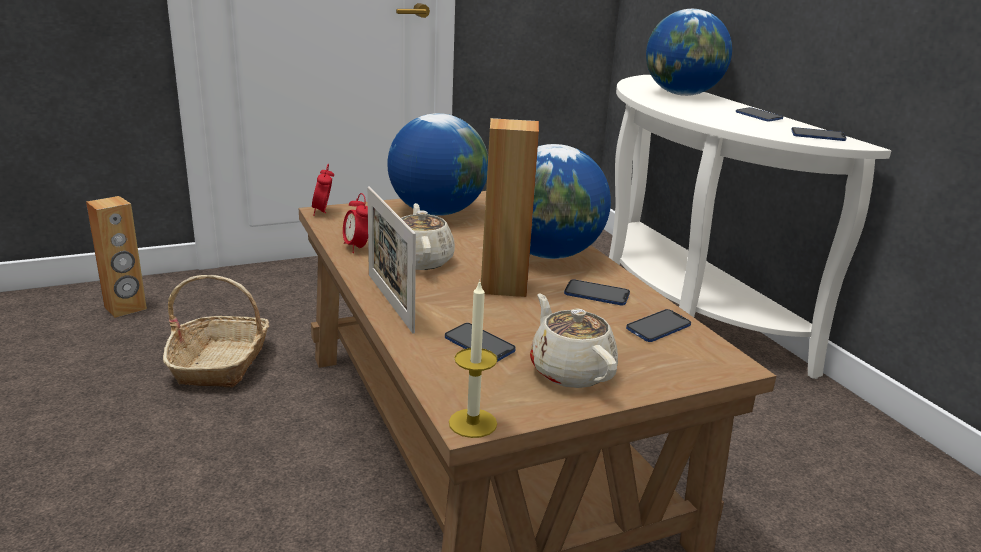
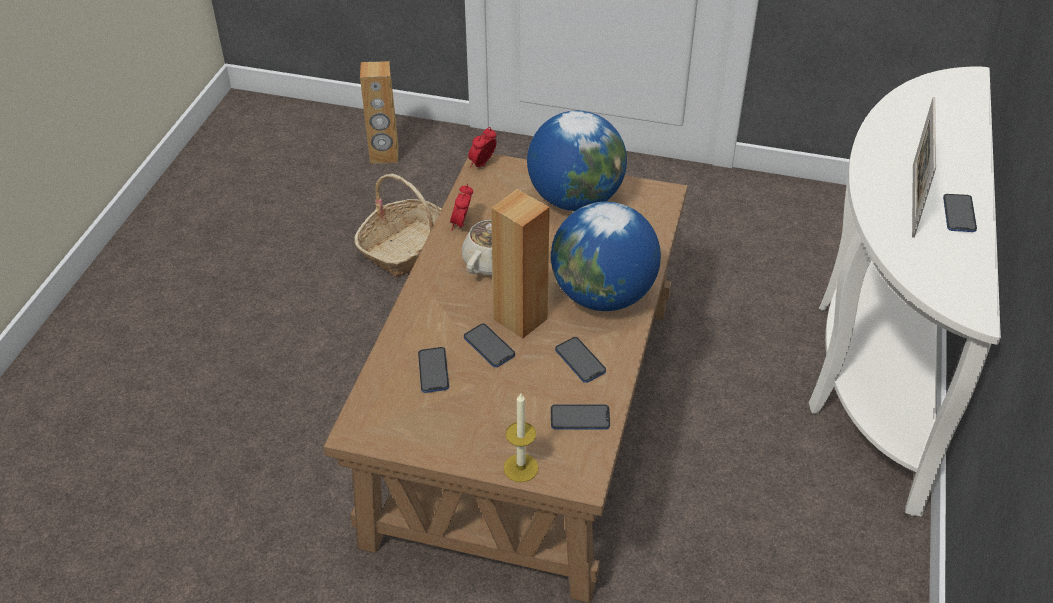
camera: 40 degrees right, 20 degrees up
picture frame [367,186,416,333] -> picture frame moved to [912,97,936,238]
candle [449,279,497,438] -> candle moved to [504,392,539,482]
beige teapot [530,293,618,388] -> none
globe [646,9,732,96] -> none
phone [791,127,846,141] -> phone moved to [464,324,515,368]

